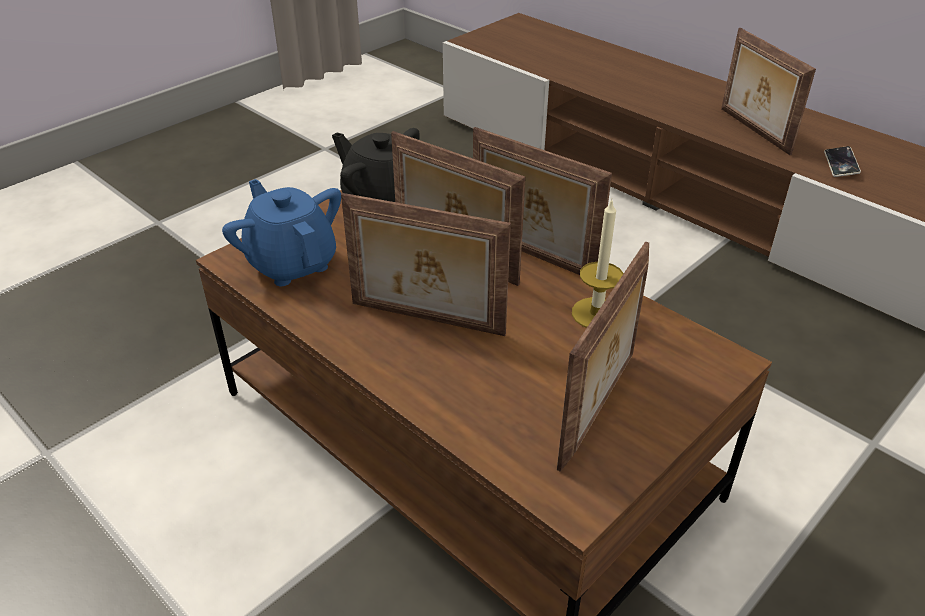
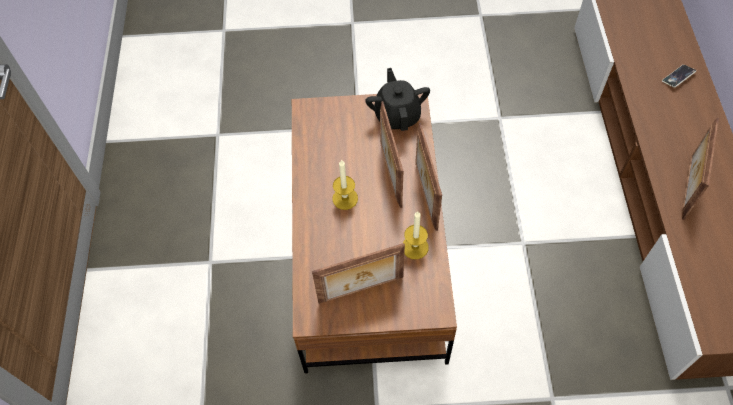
camera: 45 degrees right, 20 degrees up
blue teapot [222,179,341,286] -> none
picture frame [341,193,511,336] -> candle [332,160,358,210]
phone [824,146,861,177] -> phone moved to [662,65,696,87]

